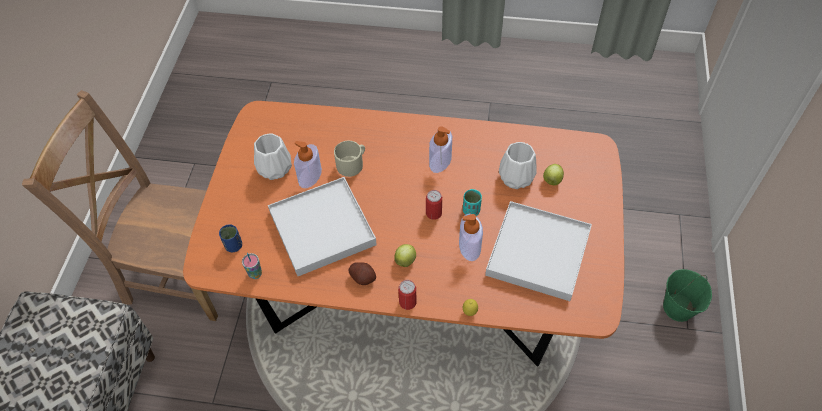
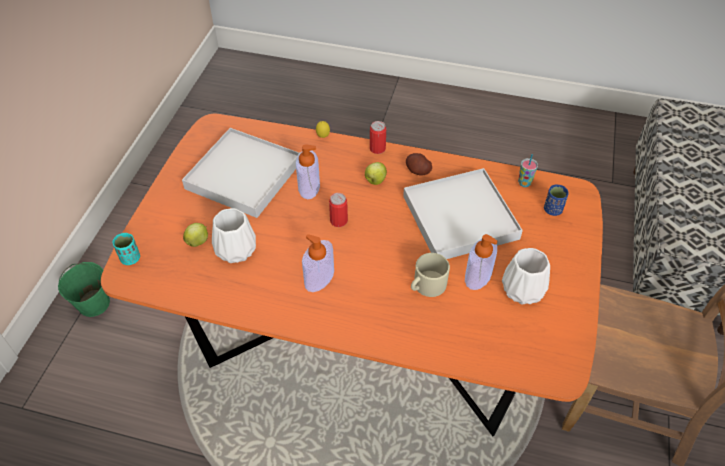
camera: 175 degrees left, 5 degrees down
turquoise cup [463,189,482,216] -> turquoise cup moved to [112,233,140,265]

